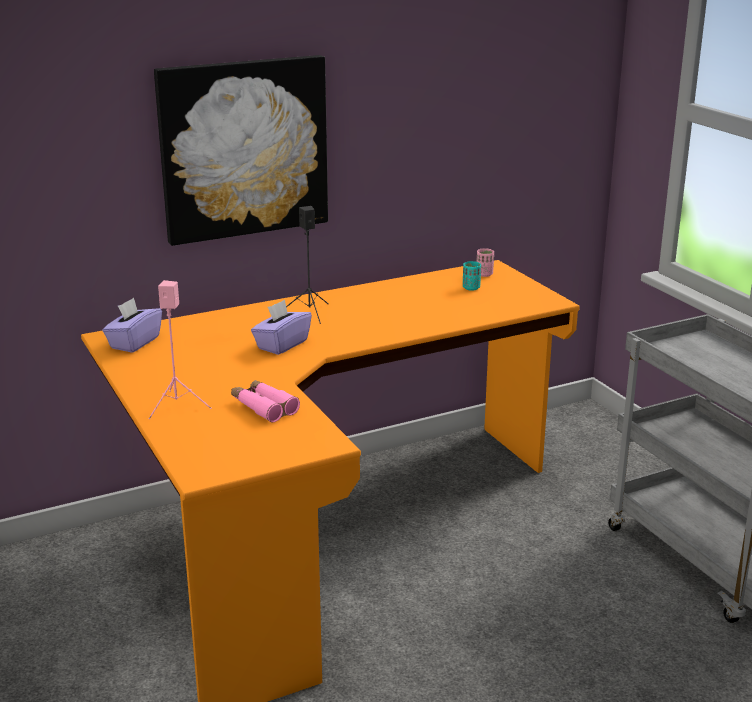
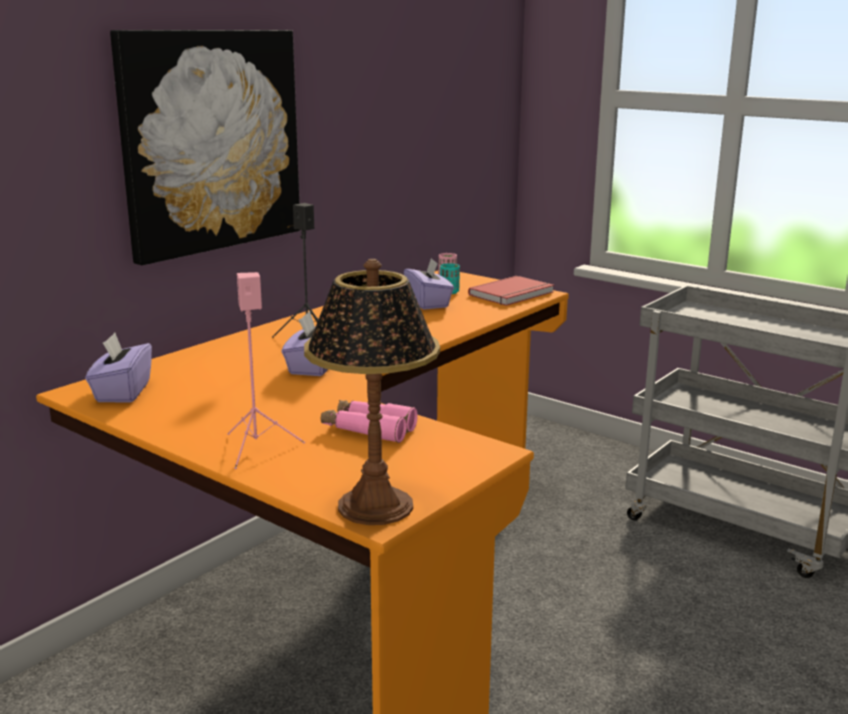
camera: 25 degrees left, 5 degrees down
none -> table lamp [304,259,440,525]
none -> purple tissue box [404,258,454,310]
none -> red book [468,276,554,306]

